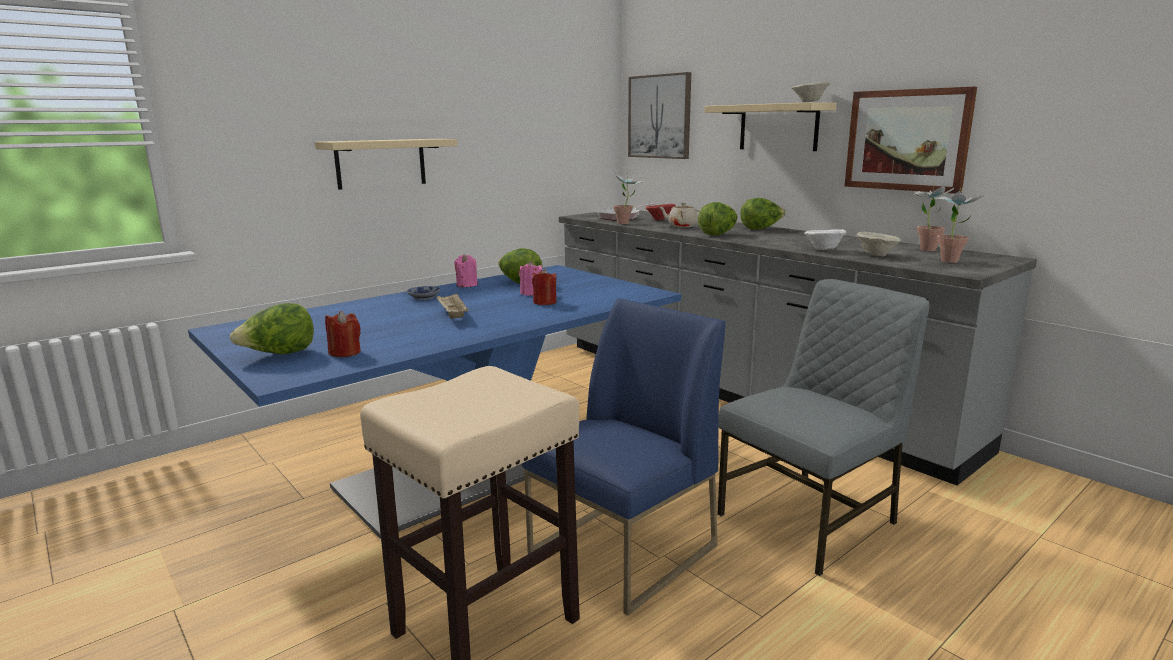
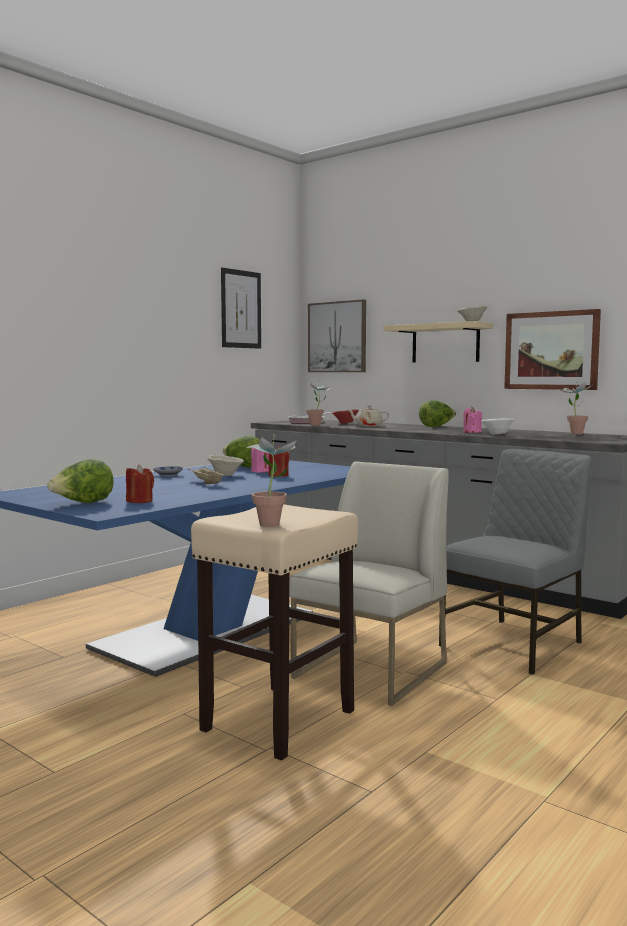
camera: 10 degrees left, 10 degrees down
beige shelf [315,139,458,190] -> none
pink candle [454,254,478,287] -> pink candle moved to [463,407,482,433]
blue chair [522,298,725,616] -> white chair [289,461,449,706]
lettuce [698,202,738,235] -> none
beige bowl [857,232,901,256] -> beige bowl moved to [207,455,244,476]
potted plant [934,188,985,263] -> potted plant moved to [245,434,297,527]
none -> picture [221,268,261,349]

